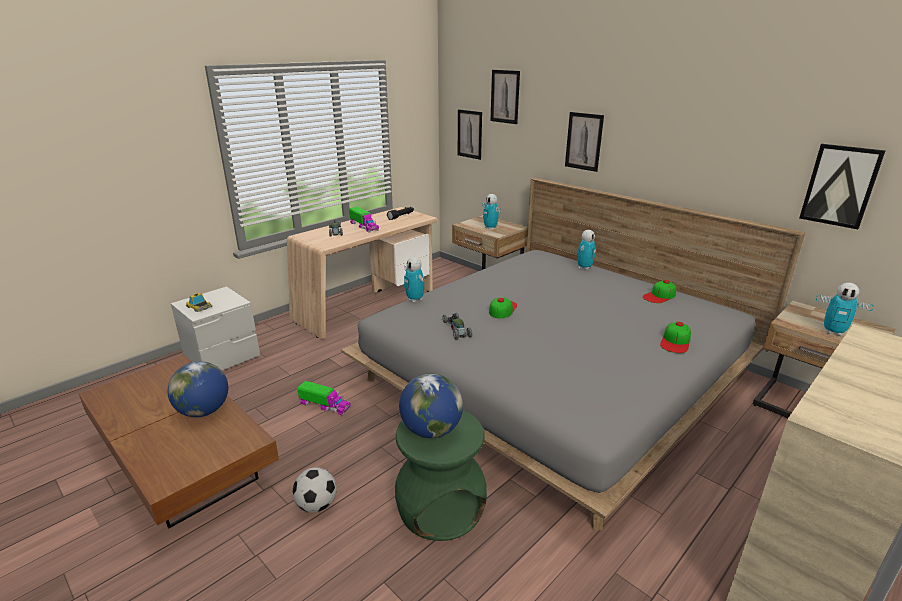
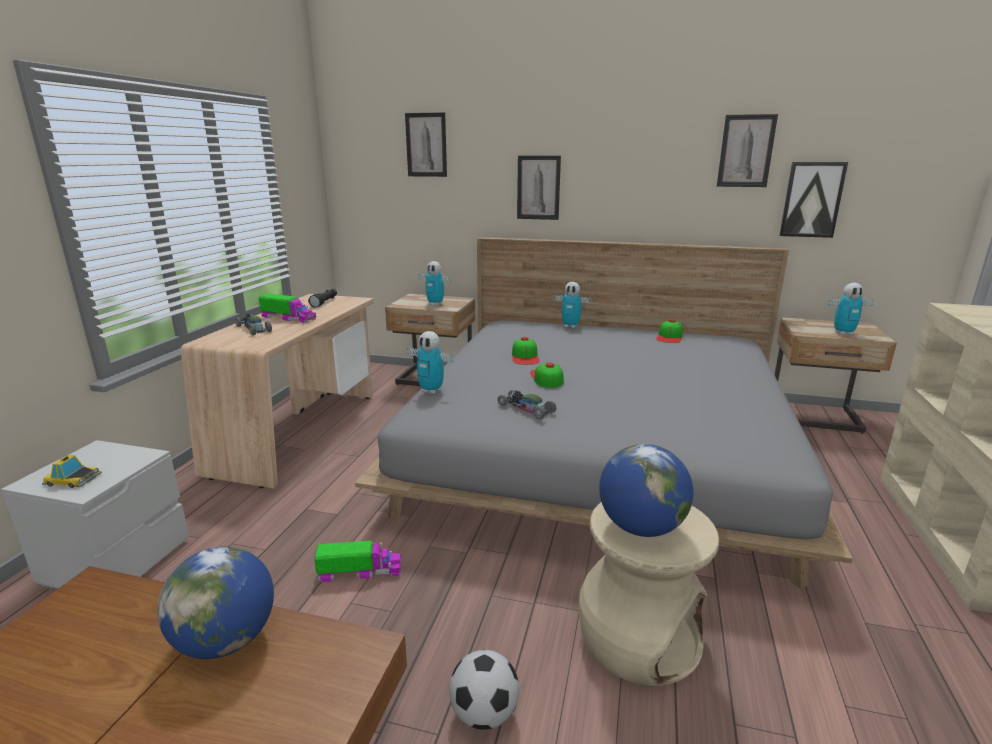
camera: 30 degrees left, 5 degrees down
green stool [395,410,487,541] -> beige stool [579,502,719,686]
picture [458,109,482,160] -> picture moved to [717,114,778,187]
toy robot [577,230,596,270] -> toy robot turned 105 degrees clockwise [553,282,592,328]
cap [660,322,691,353] -> cap moved to [512,337,540,365]

